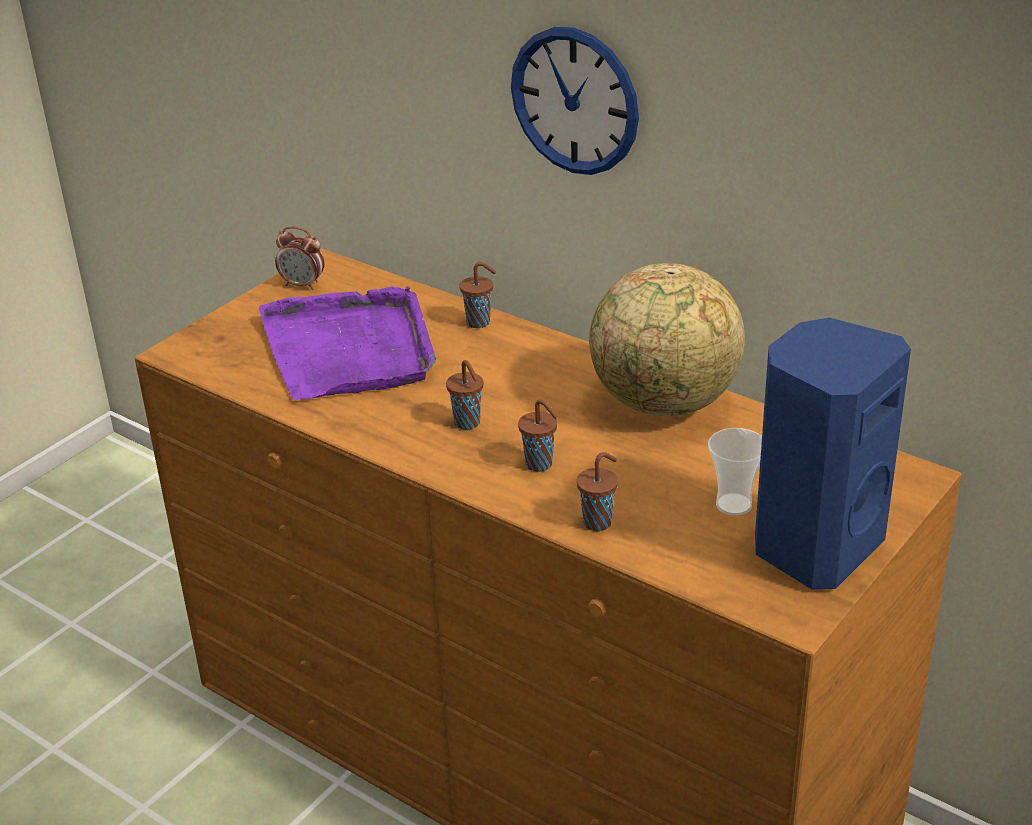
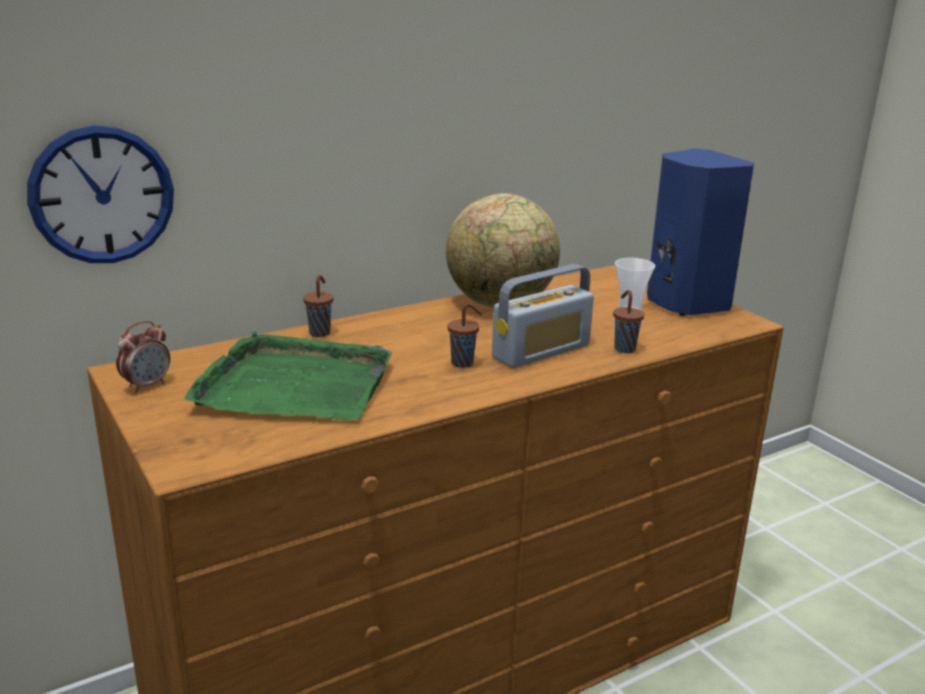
camera: 70 degrees left, 10 degrees down
purple tray [259,286,436,400] -> green tray [184,331,392,420]
wall clock [511,27,639,175] -> wall clock moved to [27,125,174,263]
brown cup [518,399,558,472] -> radio [492,264,594,368]

